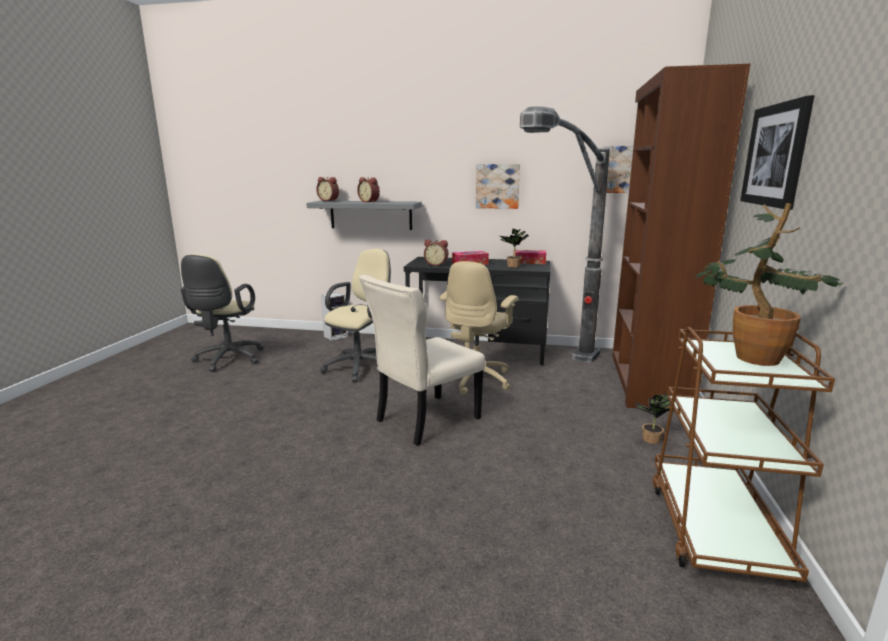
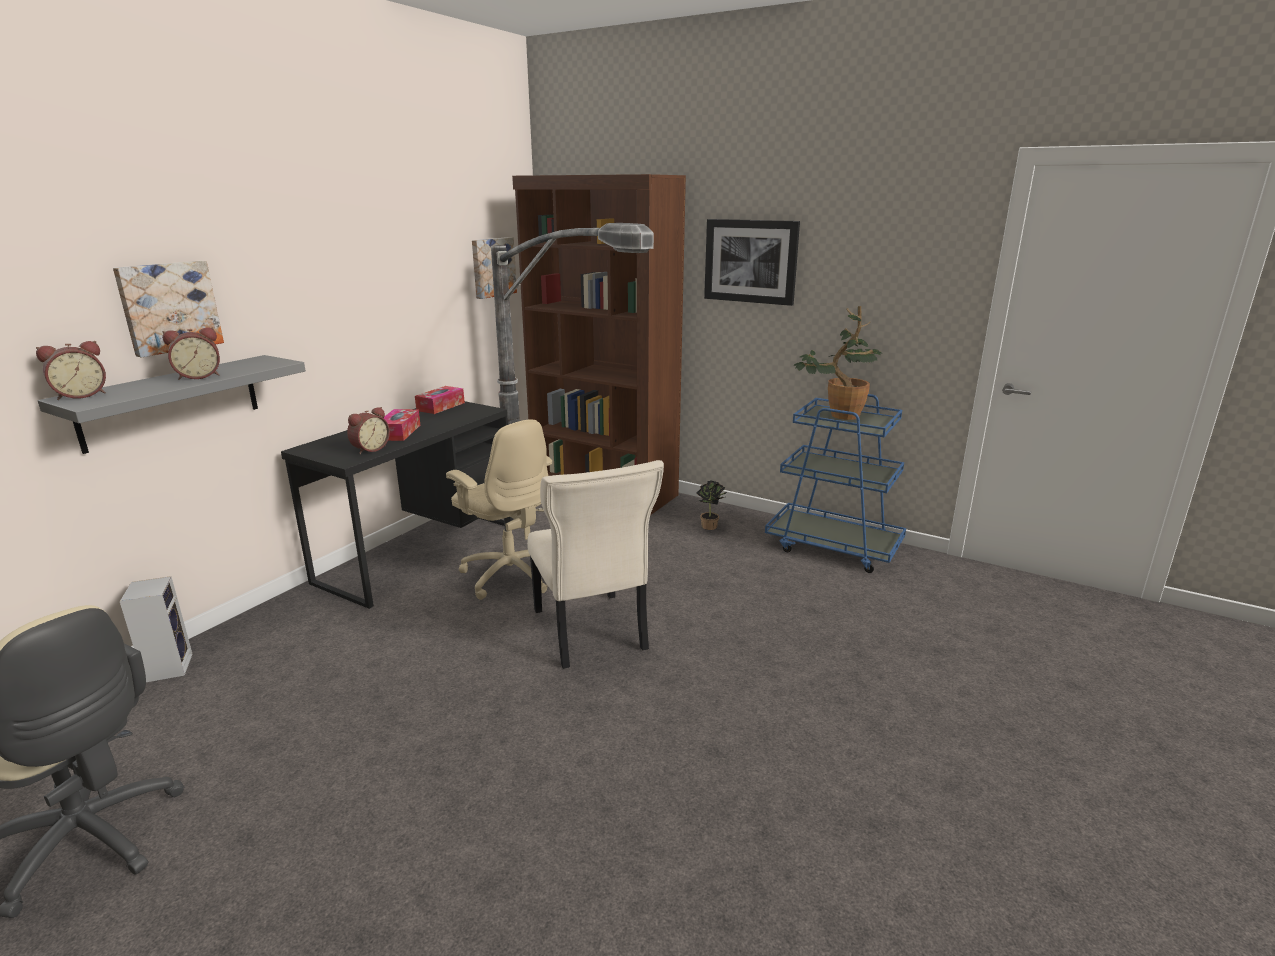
camera: 70 degrees left, 5 degrees up
beige office chair [320,249,391,382] -> none
picture [476,164,520,209] -> picture moved to [113,261,224,358]
potted plant [500,228,529,268] -> none
brown cart [652,327,835,582] -> blue cart [765,394,906,573]

